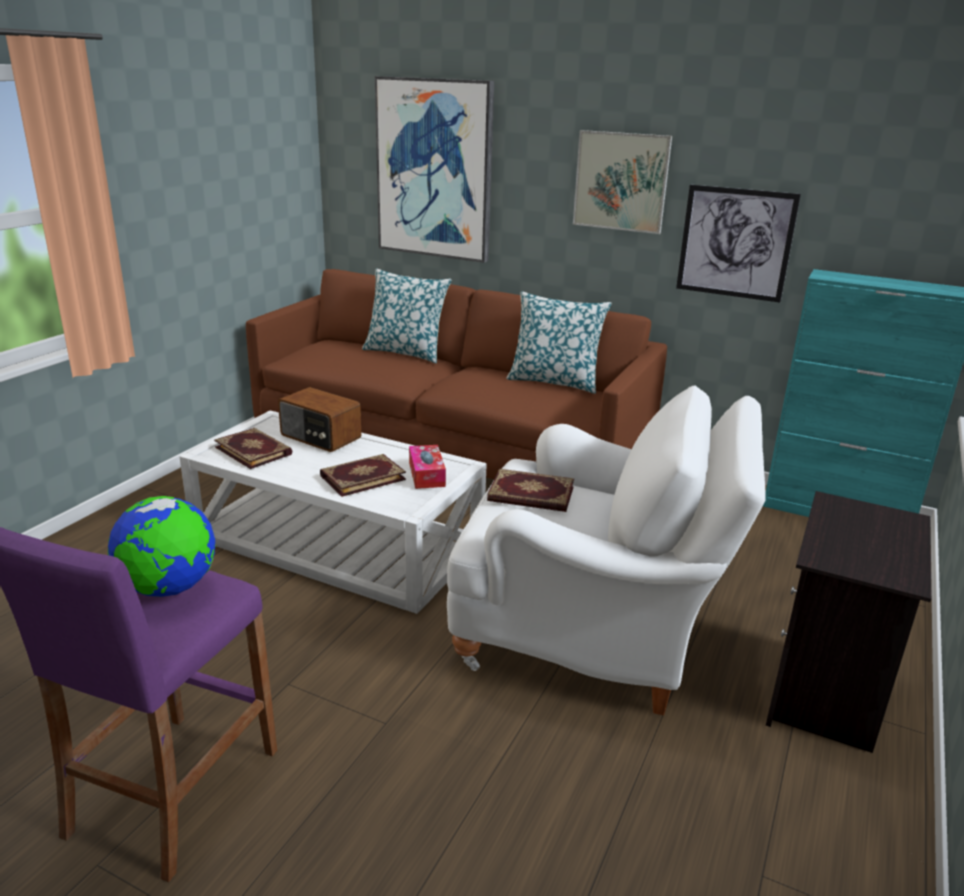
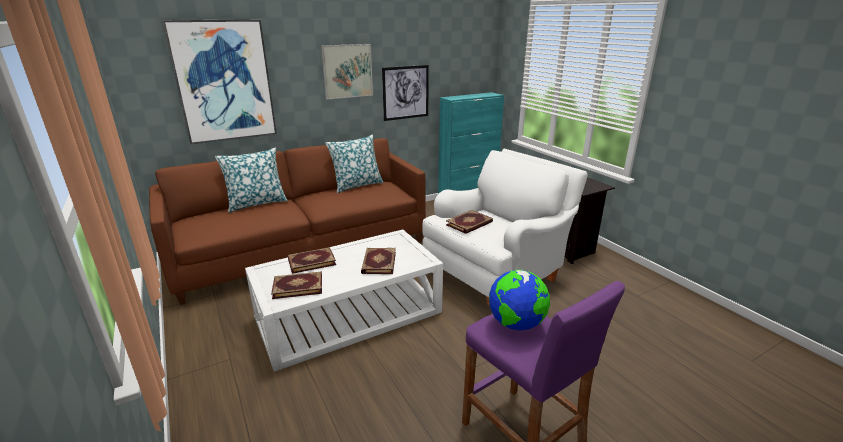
camera: 55 degrees left, 0 degrees up
radio [278,387,361,452] -> book [287,247,336,274]
tissue box [409,445,446,489] -> none

